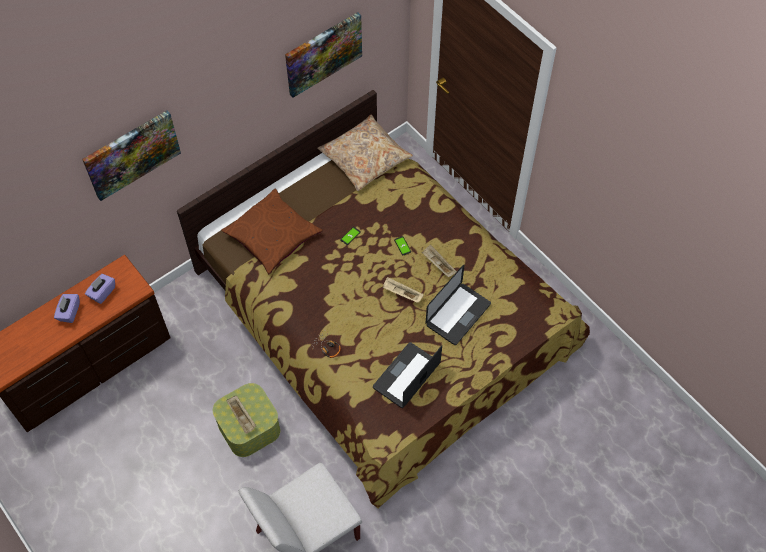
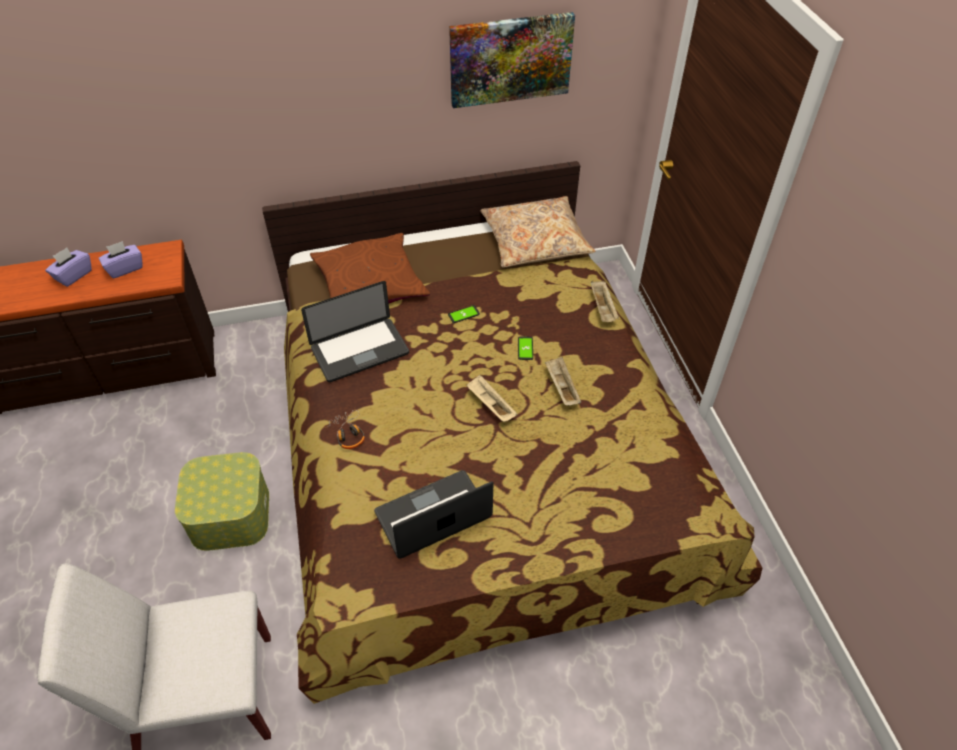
camera: 25 degrees right, 10 degrees down
picture [82,110,181,201] -> none
beige tray [227,396,256,434] -> beige tray moved to [591,281,619,322]
laptop [425,264,491,345] -> laptop moved to [301,281,409,382]

